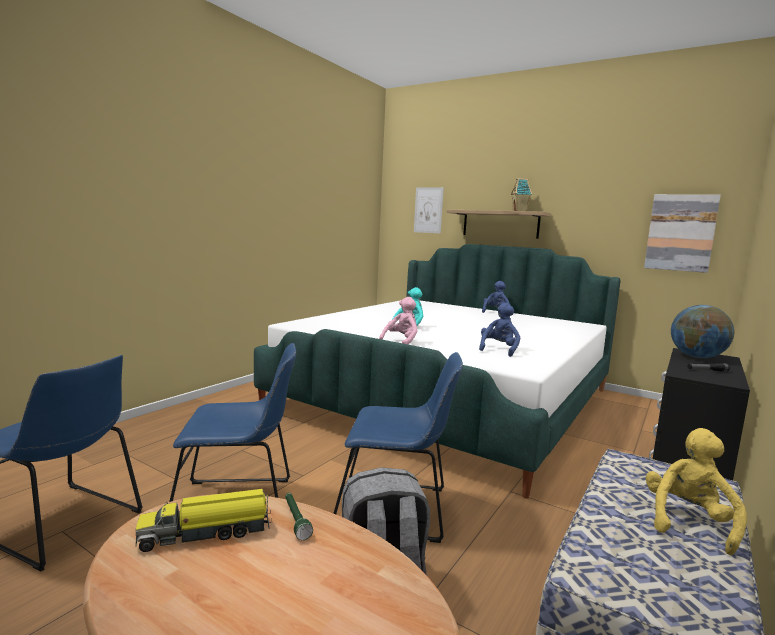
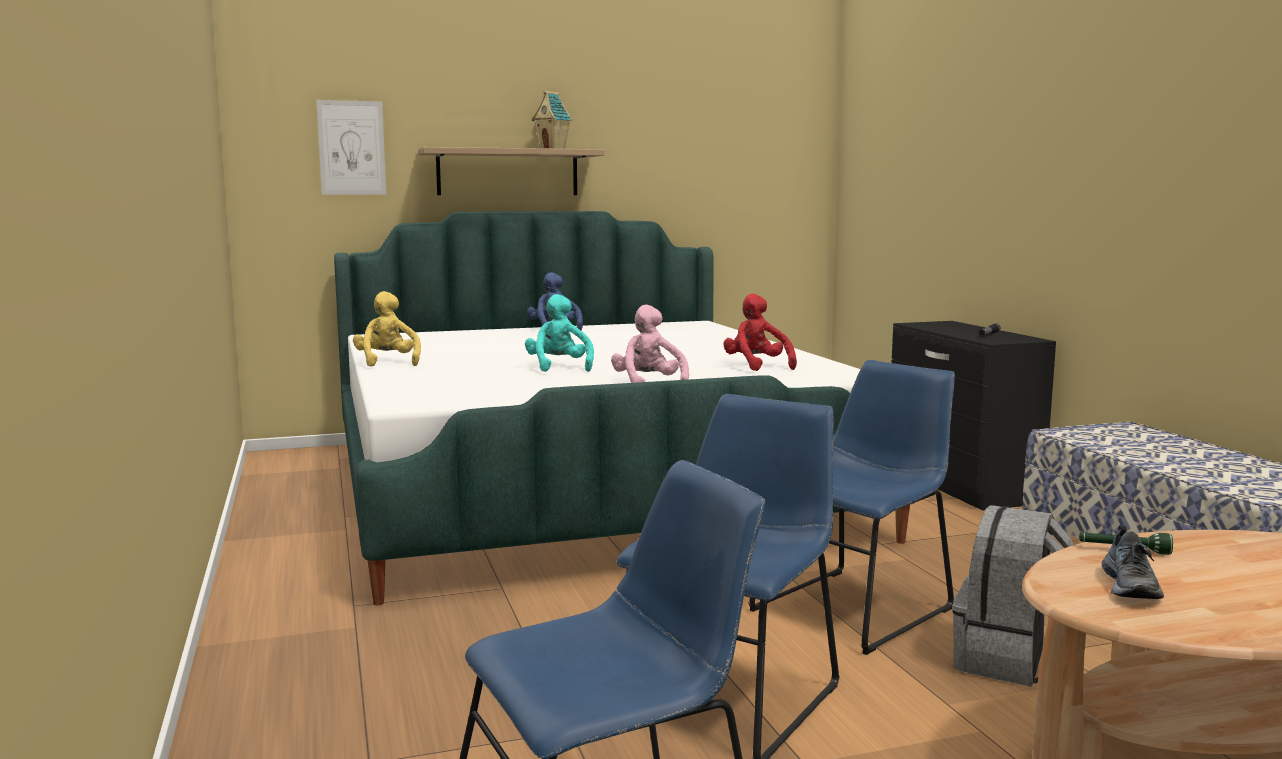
camera: 50 degrees left, 0 degrees up
toy truck [136,489,272,552] -> shoe [1102,525,1164,599]
blue plush toy [479,303,520,357] -> red plush toy [723,294,797,371]
picture [644,194,721,273] -> none
yellow plush toy [646,428,747,555] -> yellow plush toy moved to [353,291,421,367]
globe [671,305,734,358] -> none

